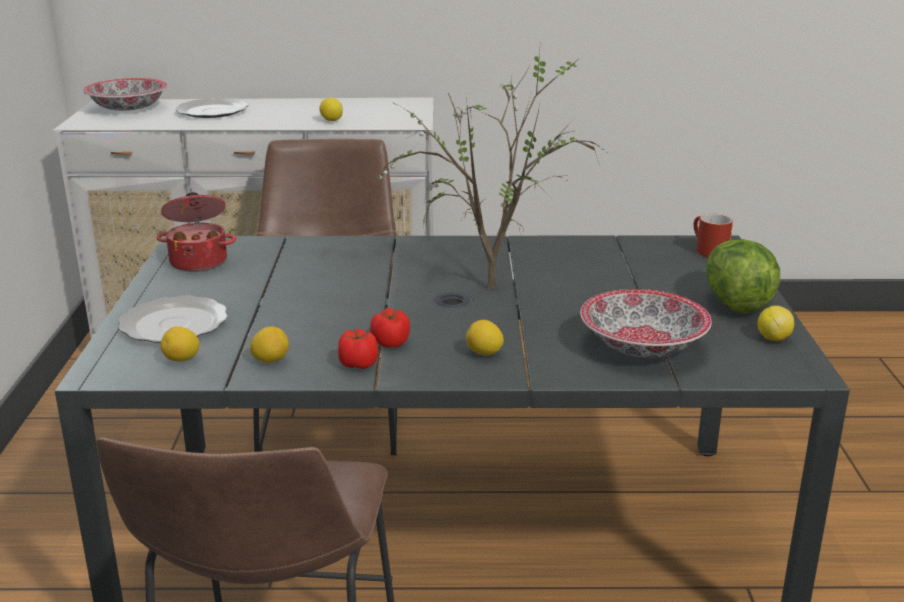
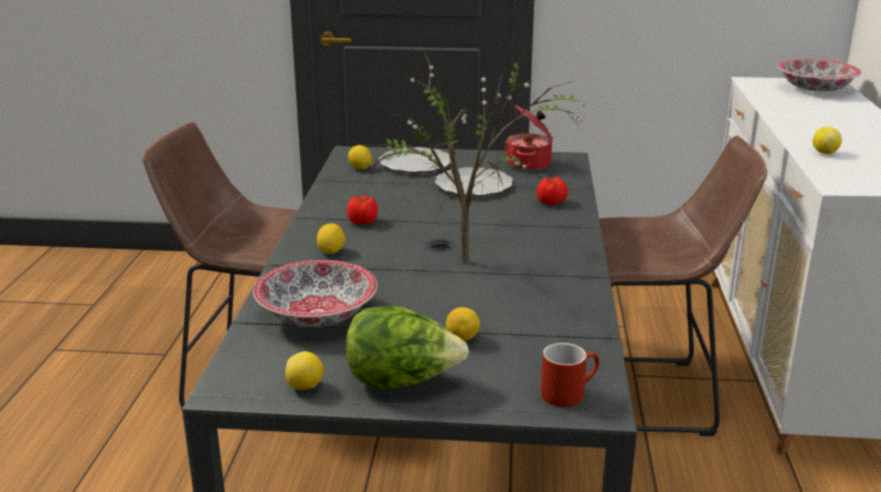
camera: 95 degrees right, 0 degrees up
plate [175,98,249,118] -> plate moved to [435,167,513,196]
lemon [250,327,289,363] -> lemon moved to [446,307,480,341]
tomato [338,329,378,369] -> tomato moved to [537,177,568,205]

